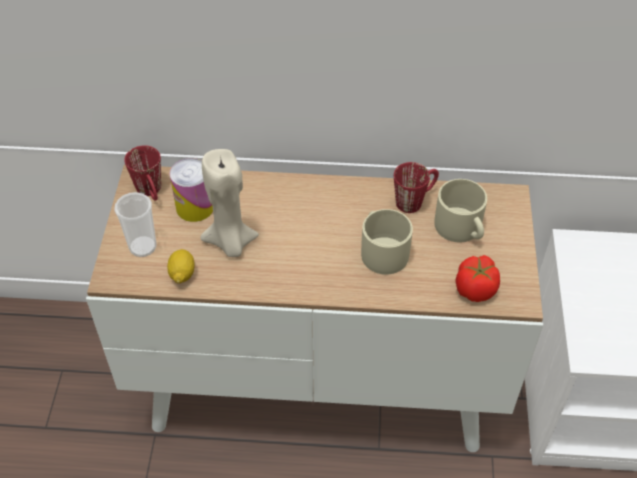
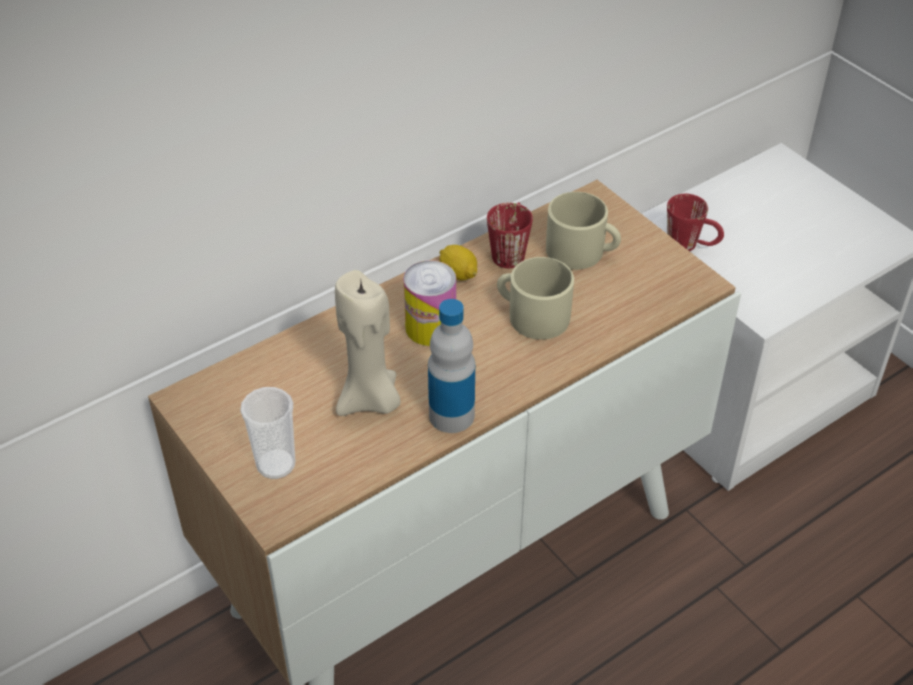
camera: 40 degrees left, 5 degrees down
red mug [124,145,161,201] -> red mug moved to [667,194,724,251]
lemon [167,249,195,283] -> lemon moved to [439,245,477,281]
can [170,158,213,222] -> can moved to [403,260,456,346]
tomato [455,255,500,302] -> none
none -> bottle [428,299,475,433]

